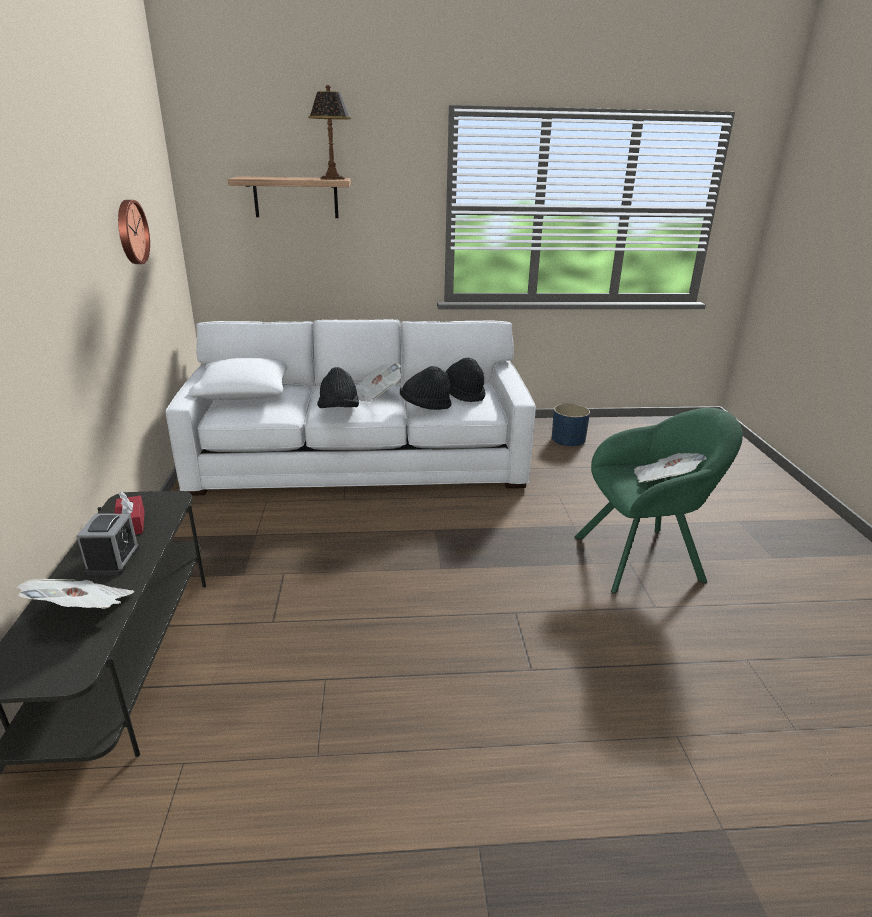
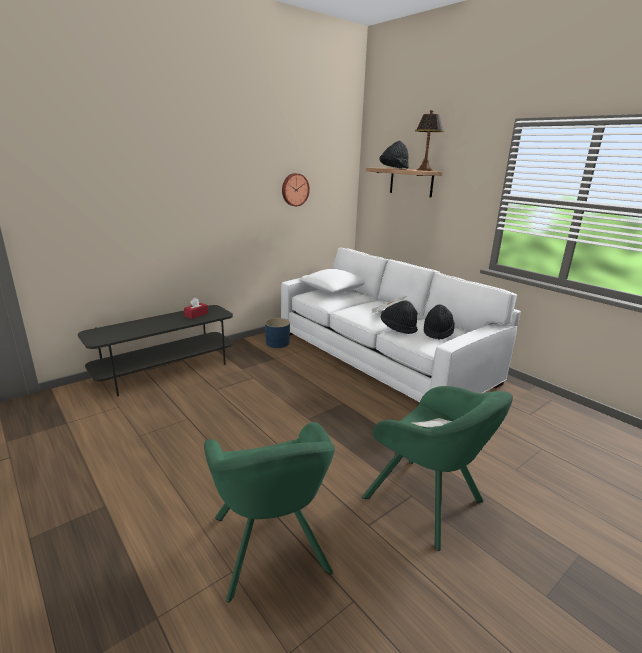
camera: 55 degrees right, 5 degrees down
newspaper [17,579,134,609] -> none
alarm clock [76,514,139,575] -> none
black hat [317,367,359,408] -> black hat moved to [379,141,409,169]
blue planter [552,404,590,446] -> blue planter moved to [265,318,290,348]
none -> green armchair [204,422,335,603]

